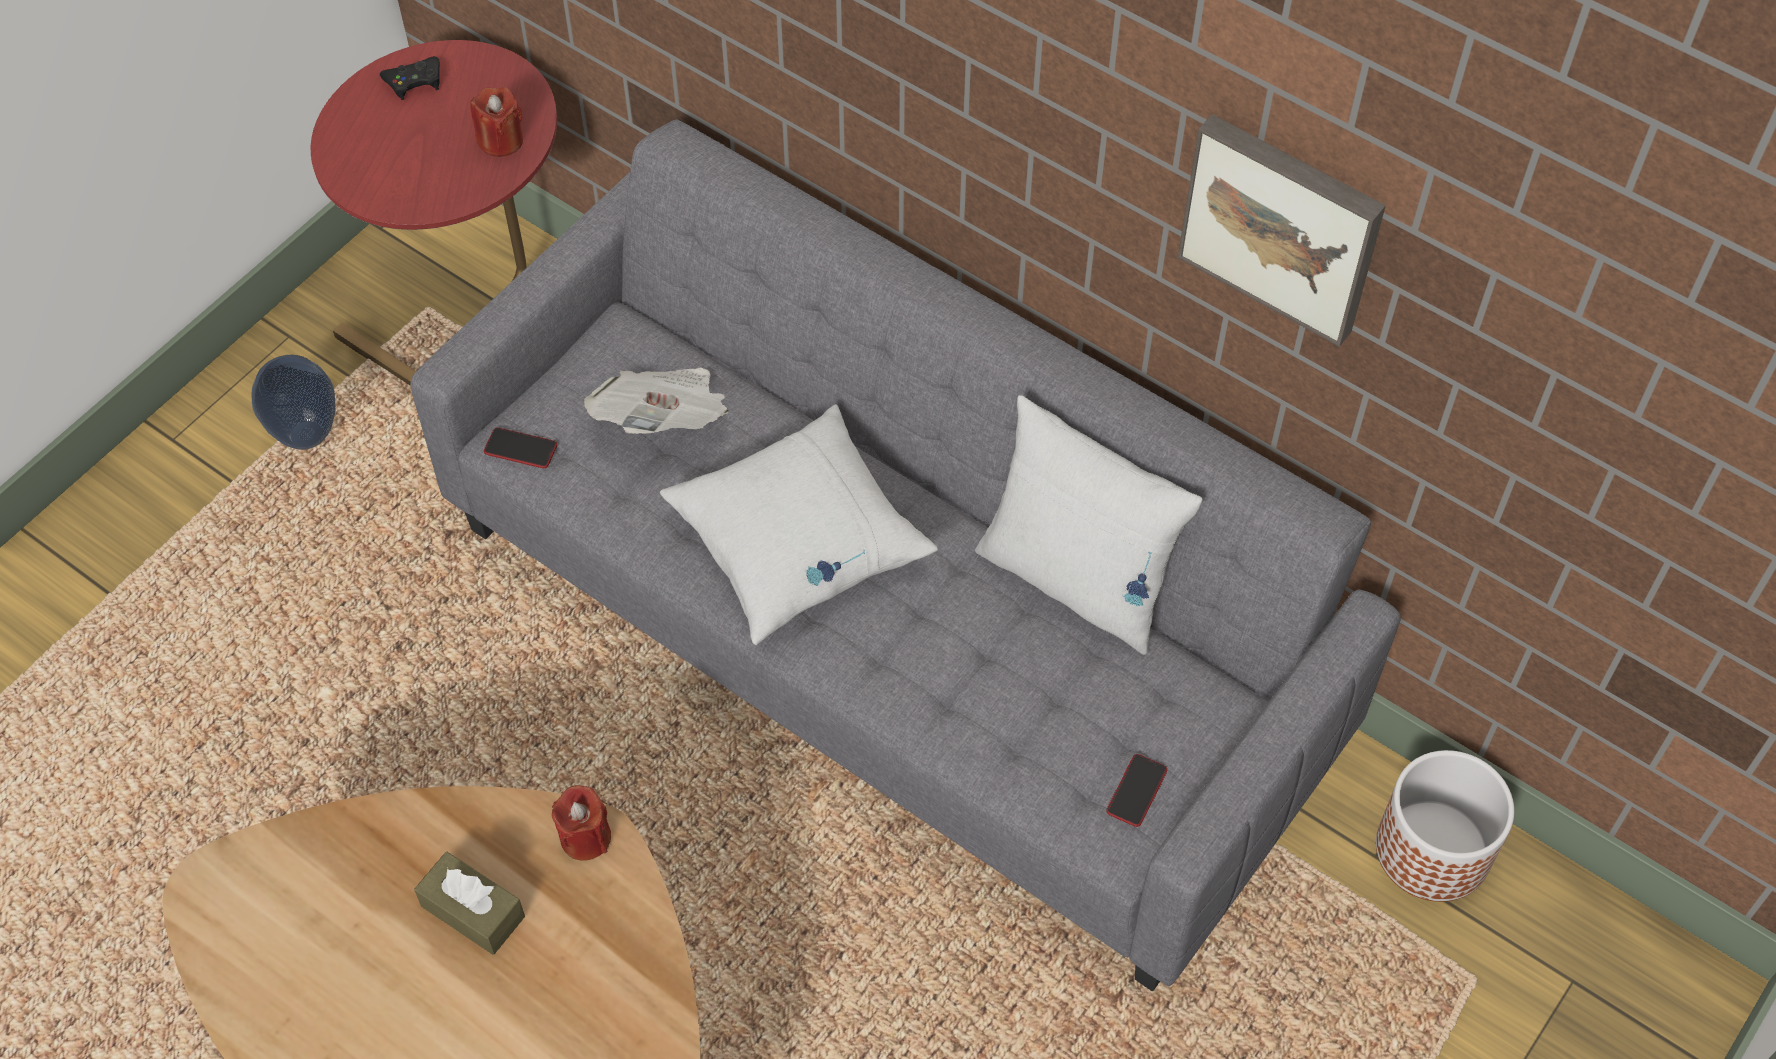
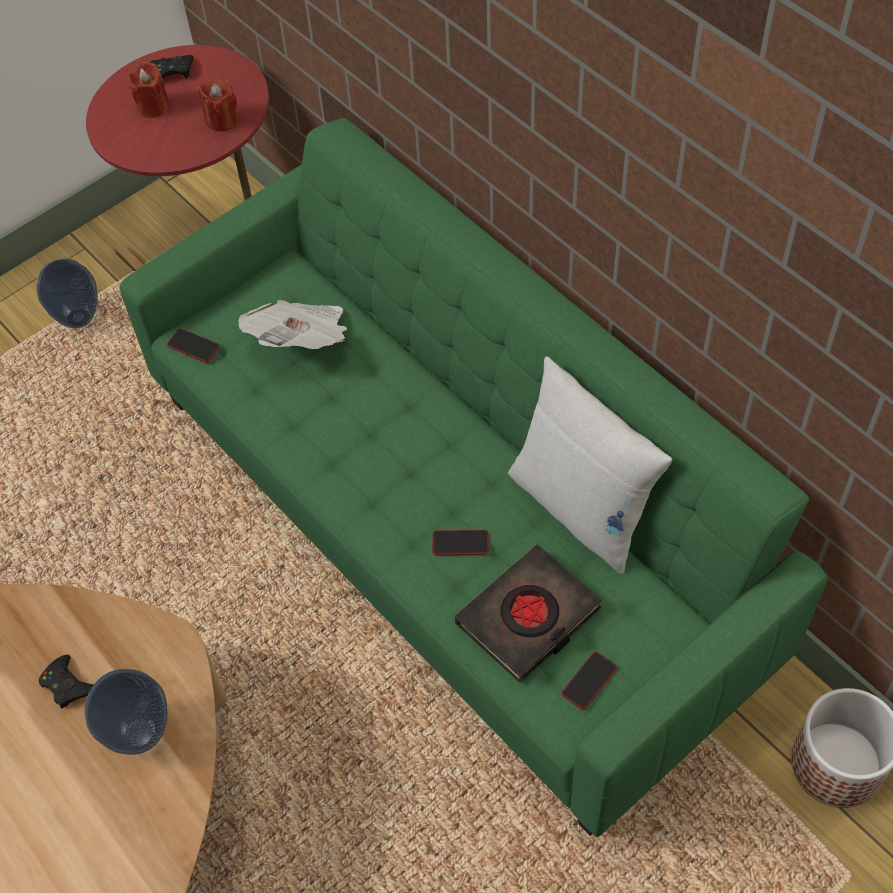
camera: 15 degrees right, 0 degrees up
grey sofa [410,119,1401,991] -> green sofa [120,118,827,837]
brown tissue box [414,852,525,955] -> black game controller [39,655,93,709]
red candle [552,785,611,861] -> red candle moved to [128,62,170,118]
grey pillow [660,404,938,645] -> none
picture [1178,114,1386,347] -> none
none -> vase [85,669,168,755]
none -> phone [432,530,489,555]
none -> black book [455,544,602,683]

